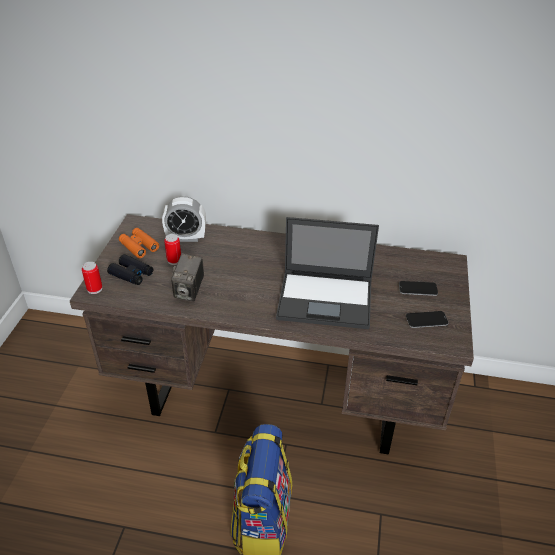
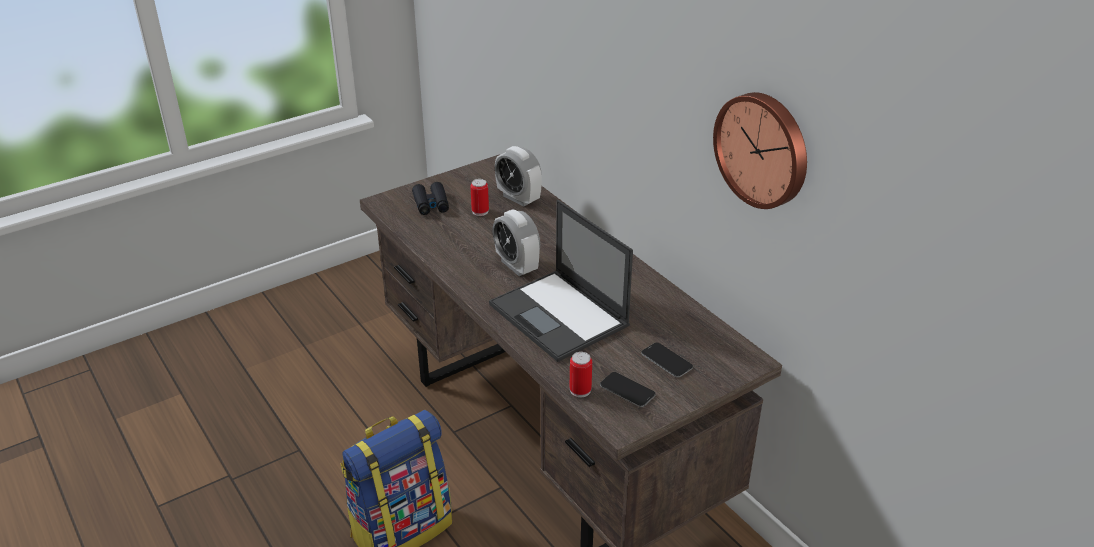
camera: 45 degrees right, 5 degrees down
can [82,262,102,294] -> can moved to [570,352,592,398]
orange binoculars [119,228,159,258] -> none
camera [171,253,204,301] -> none
none -> alarm clock [492,209,540,276]
none -> wall clock [713,92,807,209]

